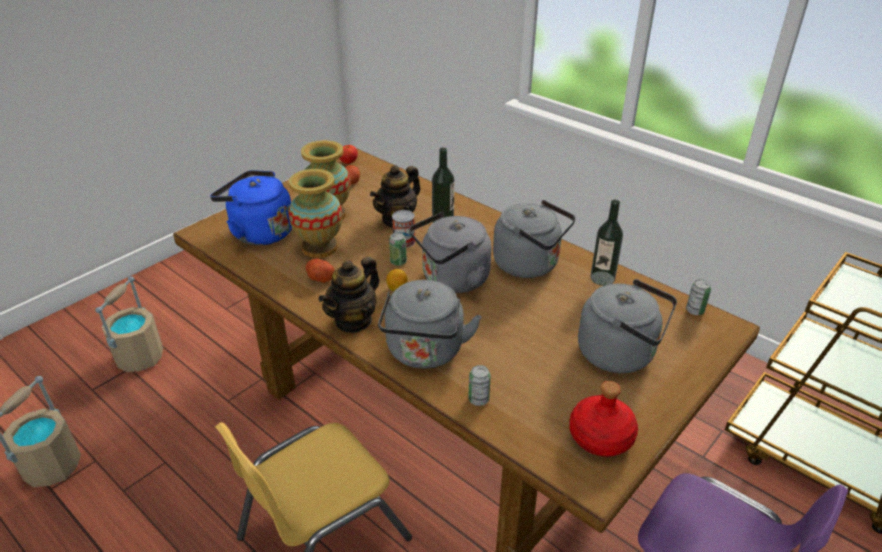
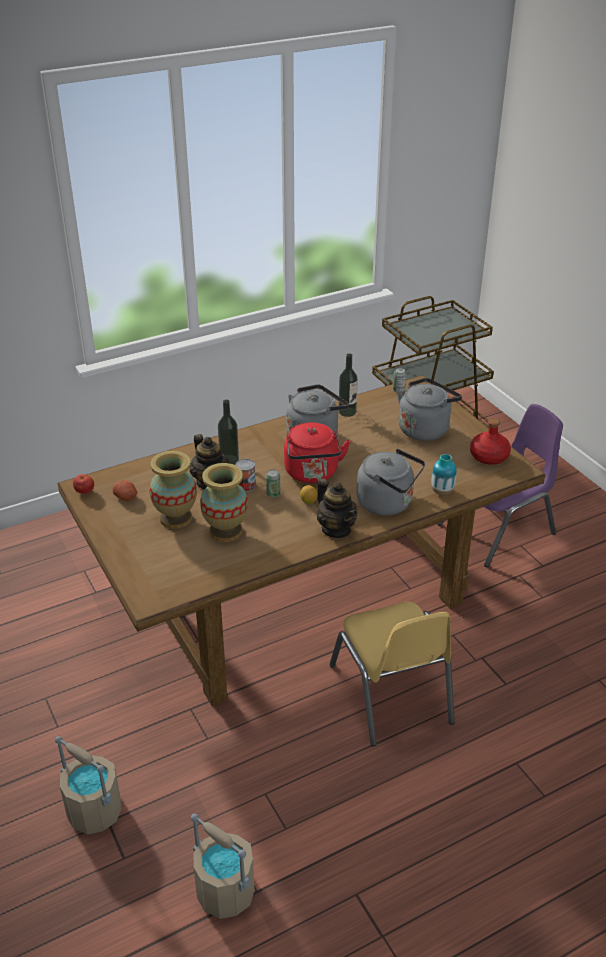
camera: 70 degrees left, 0 degrees up
blue kettle [210,170,292,246] -> none
potato [306,259,335,283] -> none
grey kettle [409,212,492,293] -> red kettle [284,422,350,483]
can [468,365,491,406] -> vase [432,454,457,495]

